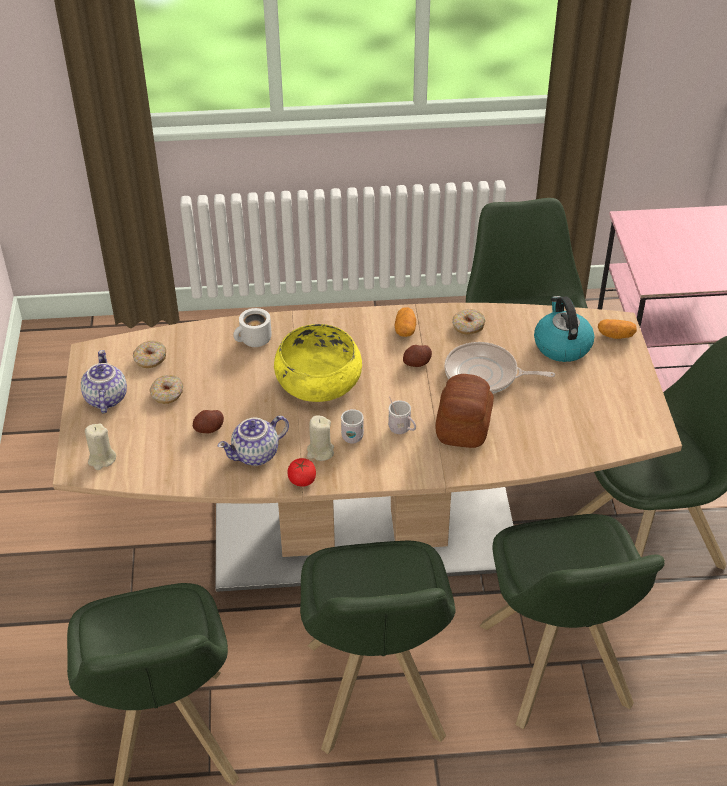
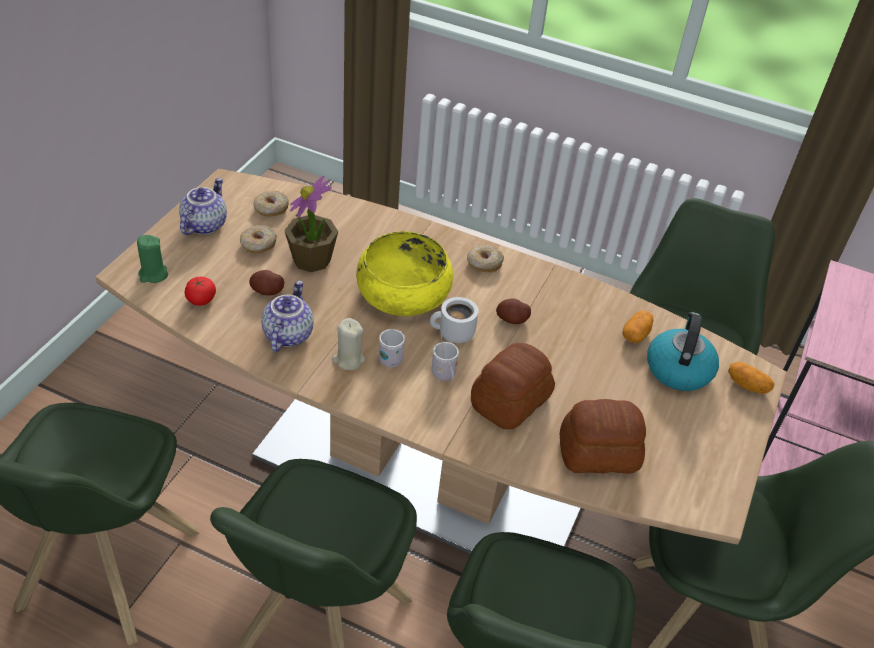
camera: 25 degrees right, 0 degrees up
beige candle [85,424,116,470] -> green candle [137,235,168,283]
teapot [218,416,289,466] -> teapot turned 105 degrees clockwise [261,281,314,352]
white mug [233,308,271,347] -> white mug moved to [430,297,478,343]
tomato [287,458,316,486] -> tomato moved to [185,277,216,306]
potato [394,307,416,337] -> potato moved to [622,310,653,343]
frying pan [444,342,555,394] -> none
donut [452,309,486,335] -> donut moved to [467,245,504,273]
none -> potted plant [284,176,338,272]
none -> bread [560,399,646,474]

